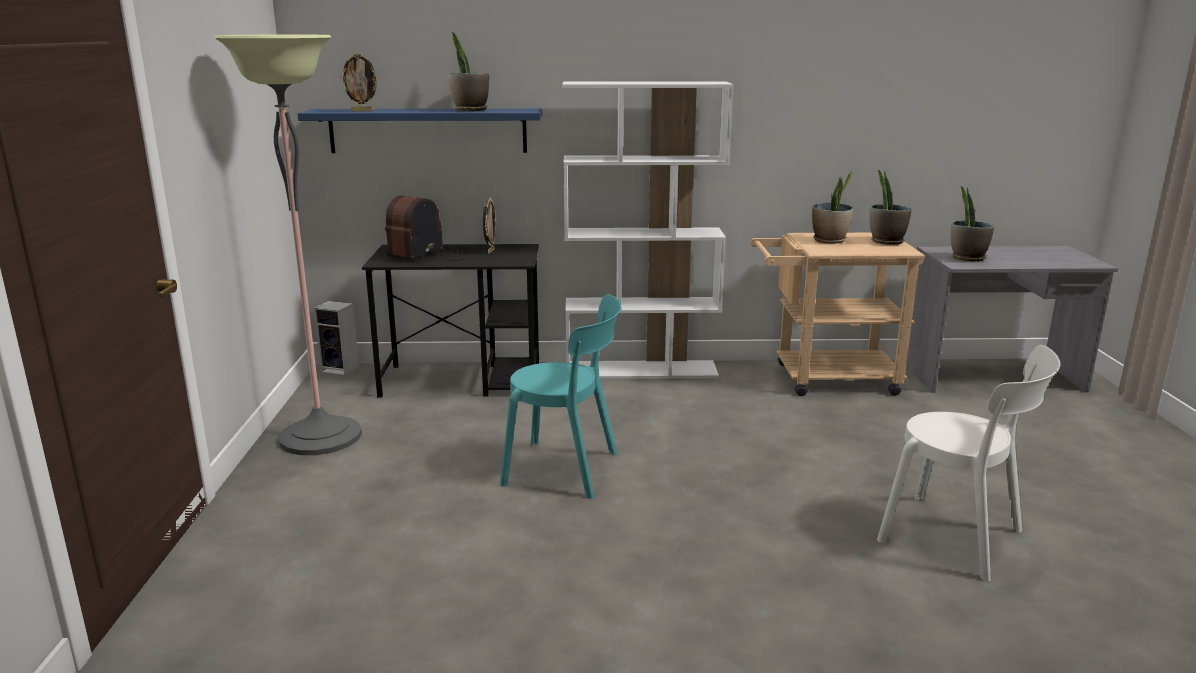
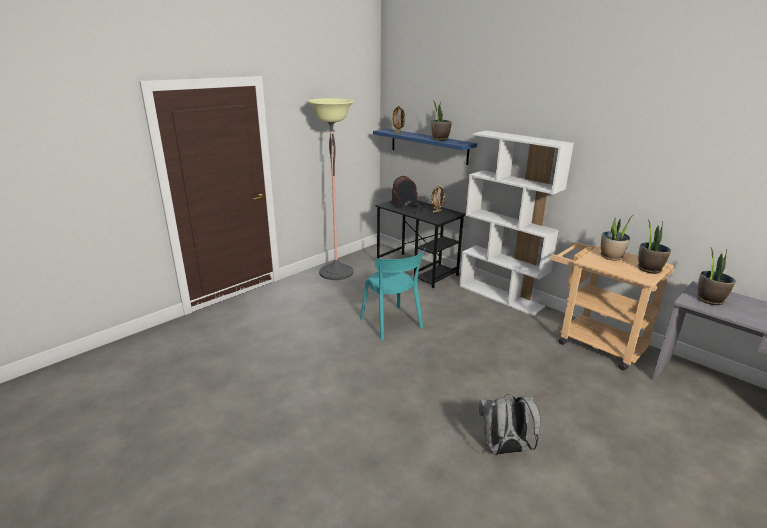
camera: 45 degrees right, 5 degrees up
speaker [314,301,359,376] -> none
white chair [877,345,1060,582] -> grey backpack [479,394,541,455]

